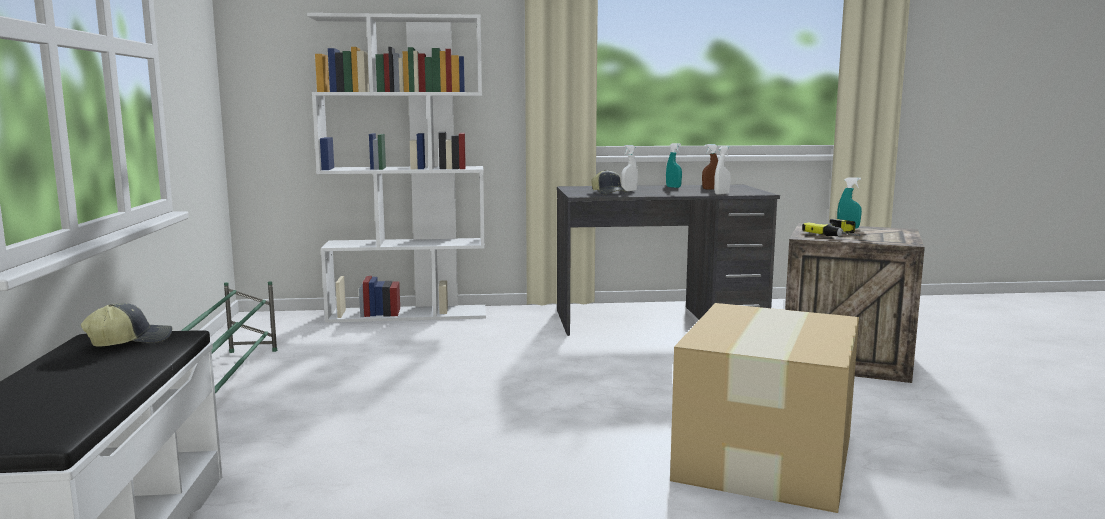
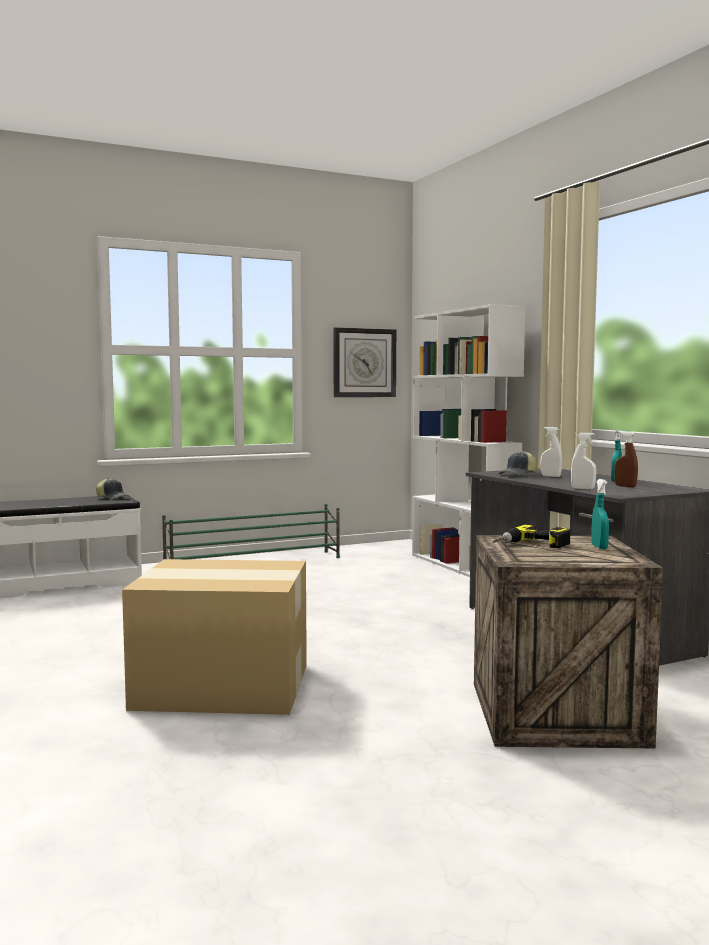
camera: 70 degrees right, 5 degrees down
none -> wall clock [333,327,396,397]

